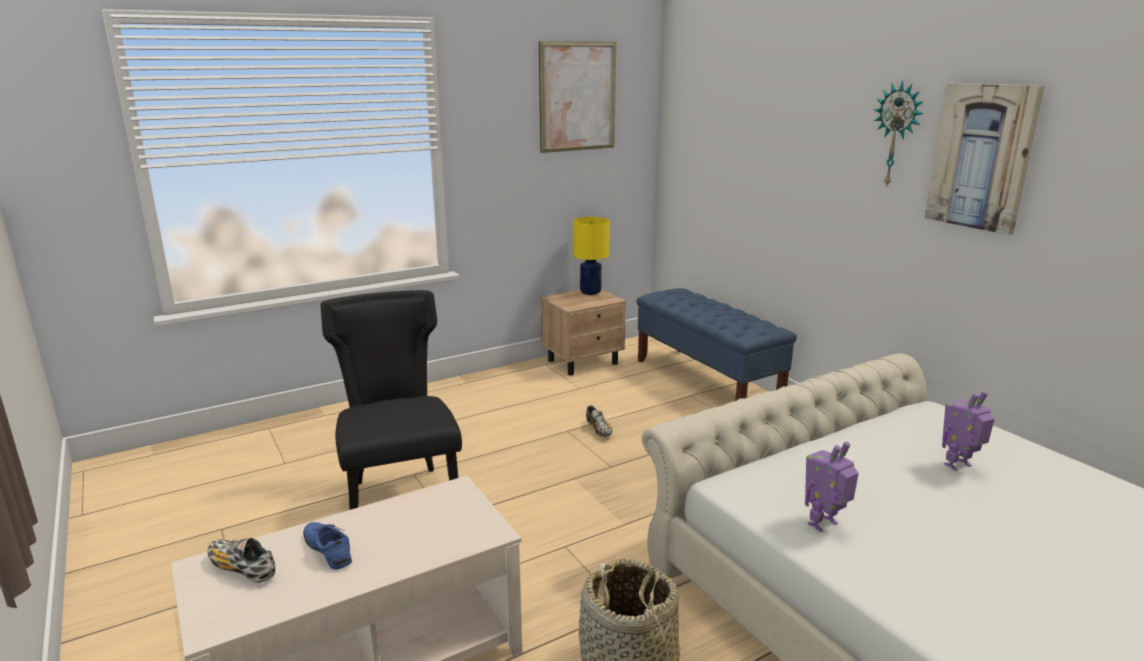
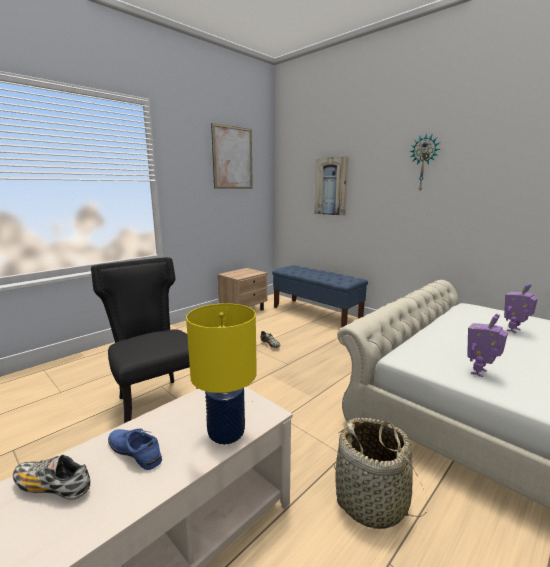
camera: 15 degrees left, 5 degrees down
yellow table lamp [573,217,610,295] -> yellow table lamp moved to [186,303,257,445]
picture [925,83,1044,235] -> picture moved to [314,156,349,216]

